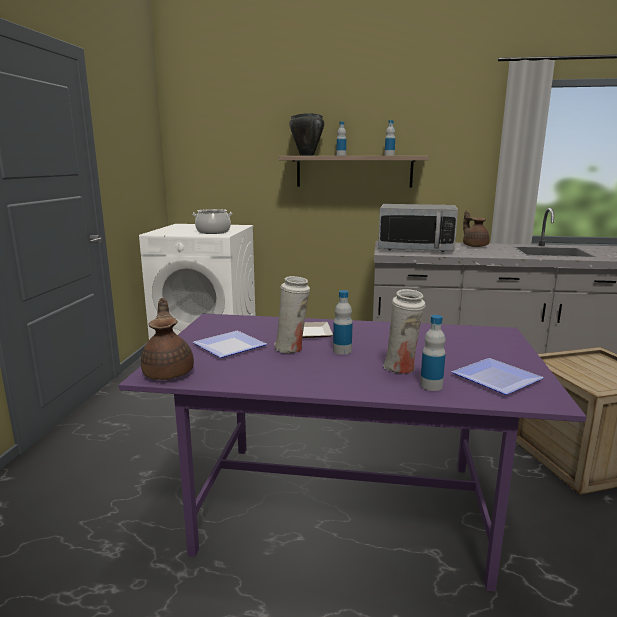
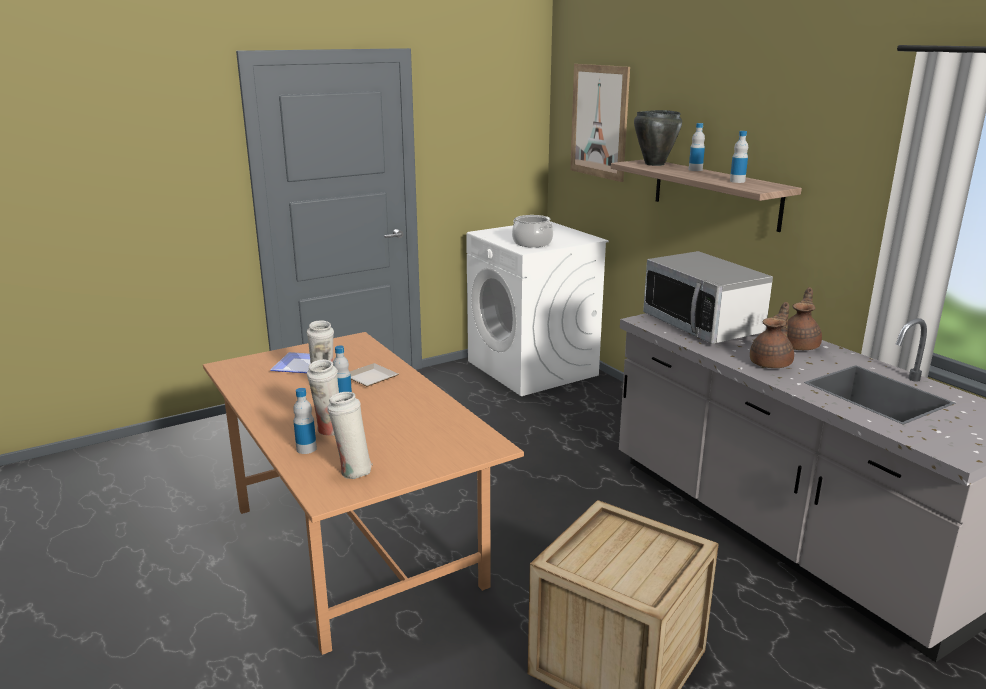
camera: 50 degrees right, 5 degrees up
purple dining table [119,314,587,591] -> brown dining table [203,332,524,655]
brown teapot [141,298,194,380] -> brown teapot moved to [750,302,794,368]
plate [451,358,544,395] -> white vase [327,392,373,479]
none -> picture [570,64,630,182]

